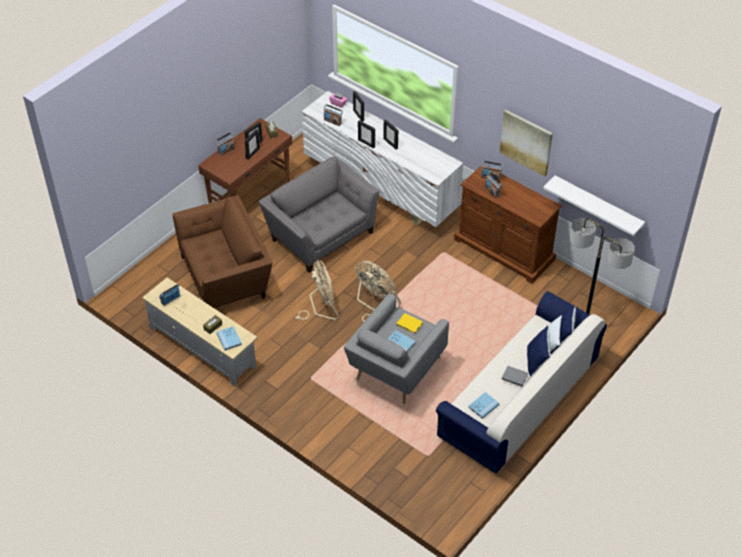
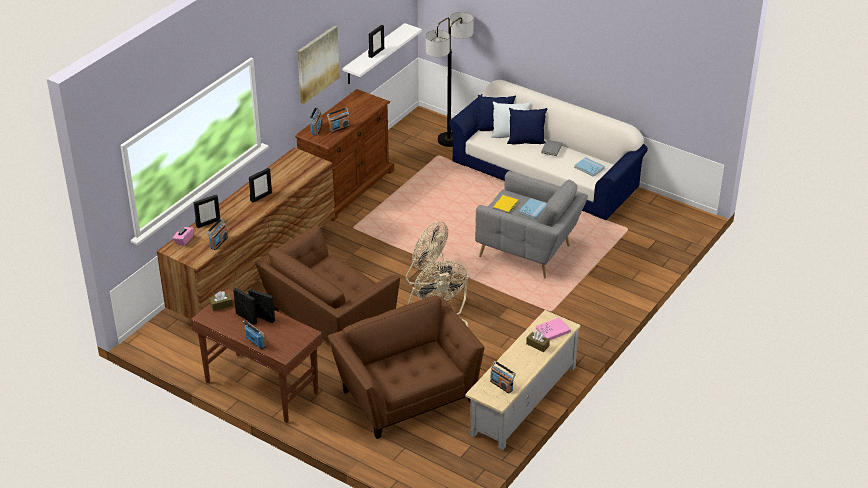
camera: 95 degrees left, 10 degrees down
blue book [217,326,242,351] -> pink book [536,317,571,340]
grey armchair [258,157,379,273] -> brown armchair [255,225,400,344]
white cabinet [302,91,463,227] -> brown cabinet [157,148,335,320]
picture frame [358,120,375,149] -> picture frame moved to [368,25,384,58]

